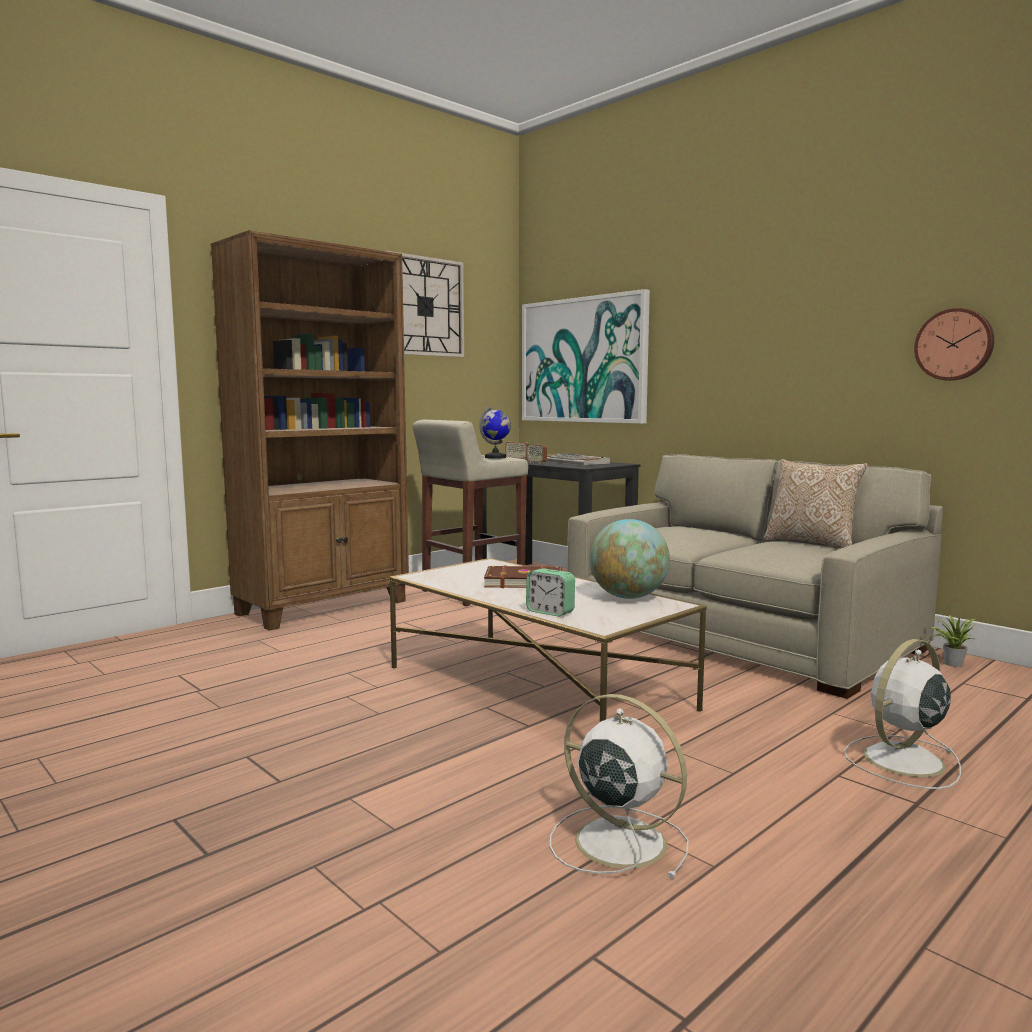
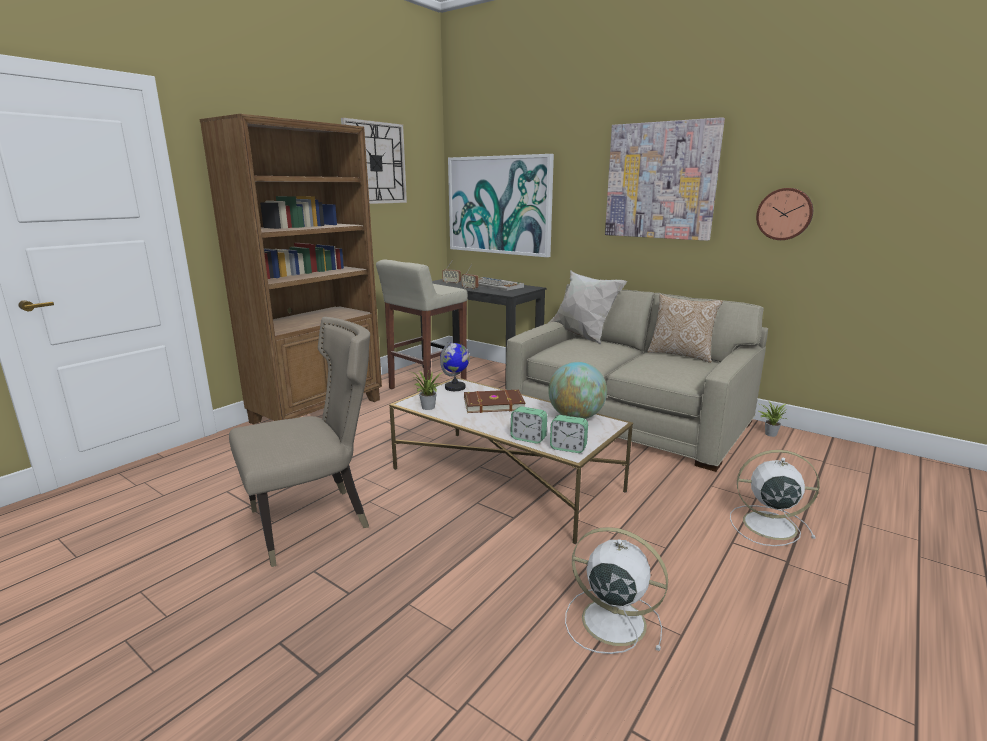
camera: 10 degrees left, 10 degrees up
globe [479,406,511,459] -> globe moved to [440,341,470,391]
white fan [844,639,961,789] -> white fan turned 60 degrees clockwise [730,450,820,546]
none -> beige chair [229,317,370,567]
none -> potted plant [412,369,443,410]
none -> white pillow [548,270,627,344]
none -> alarm clock [550,415,588,453]
none -> picture [605,117,725,241]

